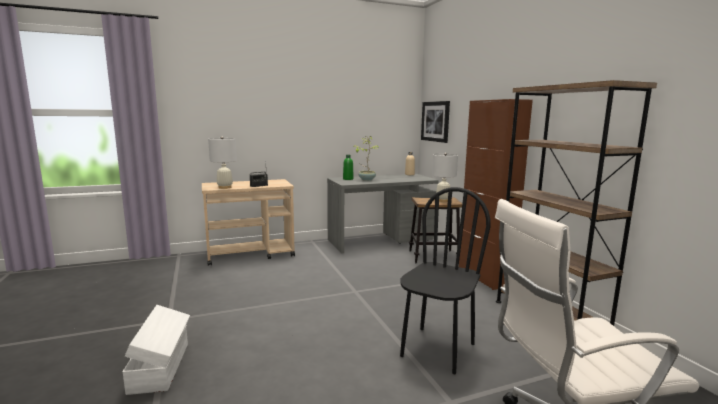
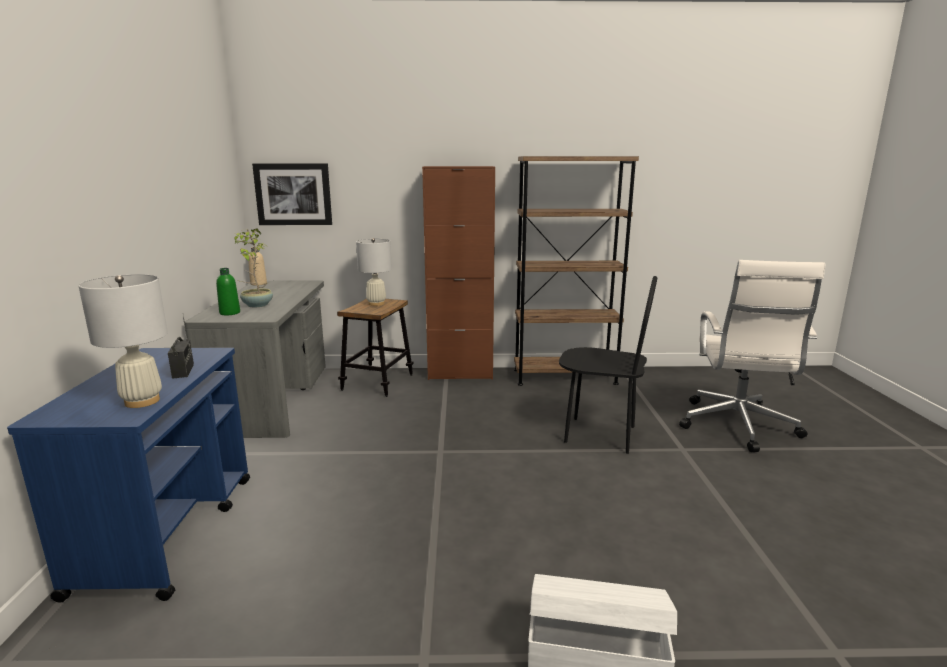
camera: 70 degrees left, 5 degrees up
beige cart [202,179,295,266] -> blue cart [7,348,250,603]
black chair [400,187,490,374] -> black chair turned 150 degrees clockwise [559,276,657,454]

